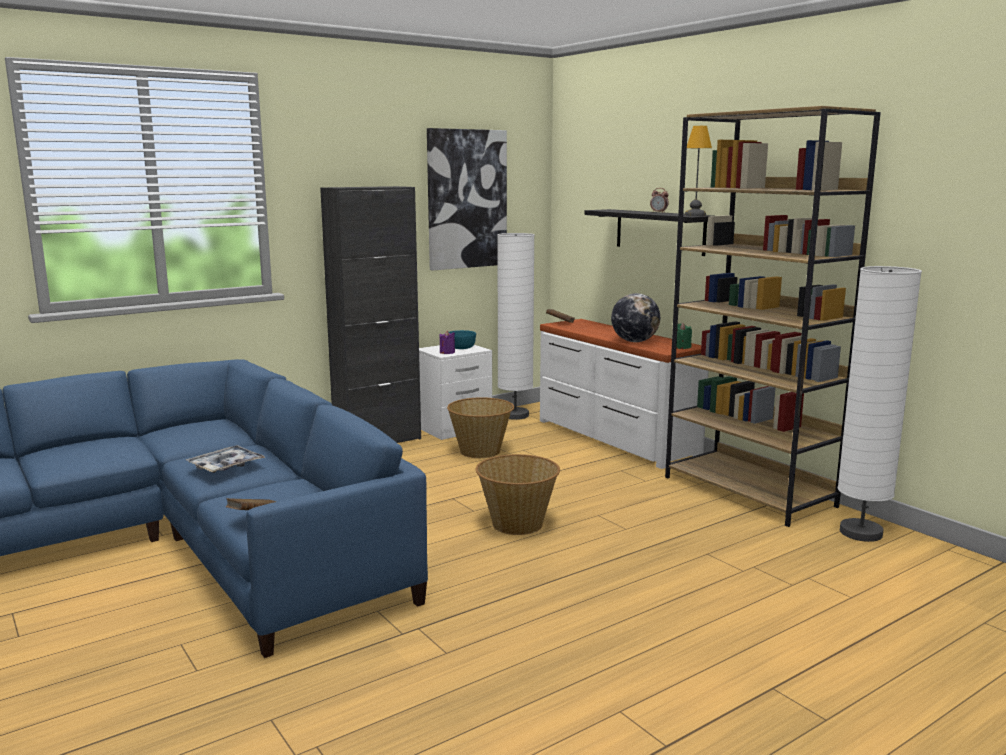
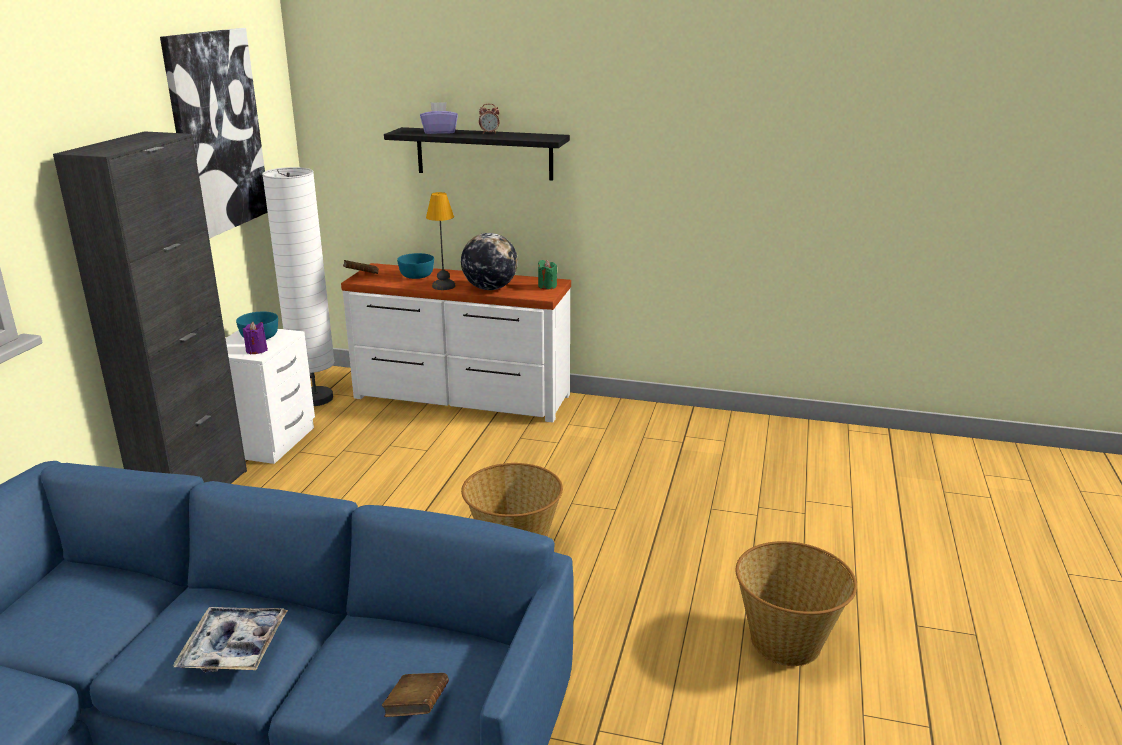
camera: 40 degrees left, 10 degrees up
basket [447,397,514,458] -> basket moved to [736,541,857,666]
brown bookcase [665,106,881,527] -> none
table lamp [684,126,712,216] -> table lamp moved to [426,192,456,290]
white floor lamp [837,266,922,542] -> none
none -> turquoise bowl [397,253,434,279]
none -> purple tissue box [420,102,458,134]

